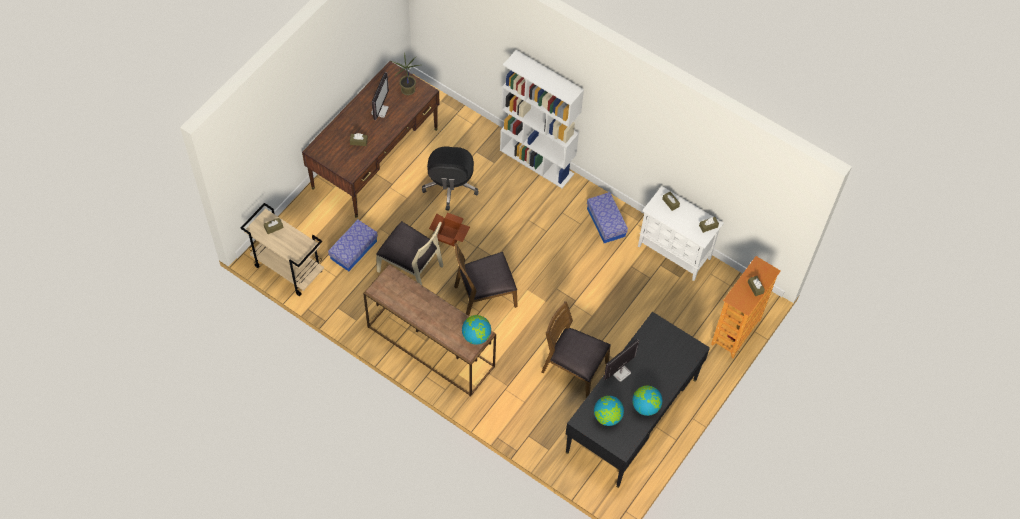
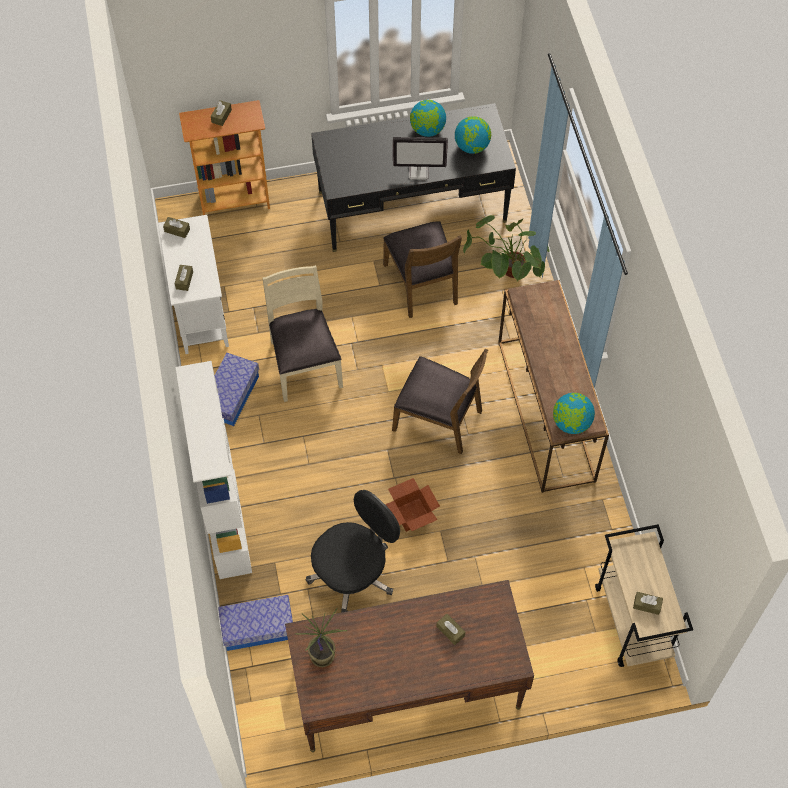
camera: 135 degrees left, 0 degrees up
storage box [328,220,378,271] -> storage box moved to [218,595,293,651]
monitor [371,72,389,120] -> none
beige chair [376,221,443,285] -> beige chair moved to [263,265,343,402]
globe [462,315,491,344] -> globe moved to [553,393,595,434]
none -> potted plant [463,215,550,281]

